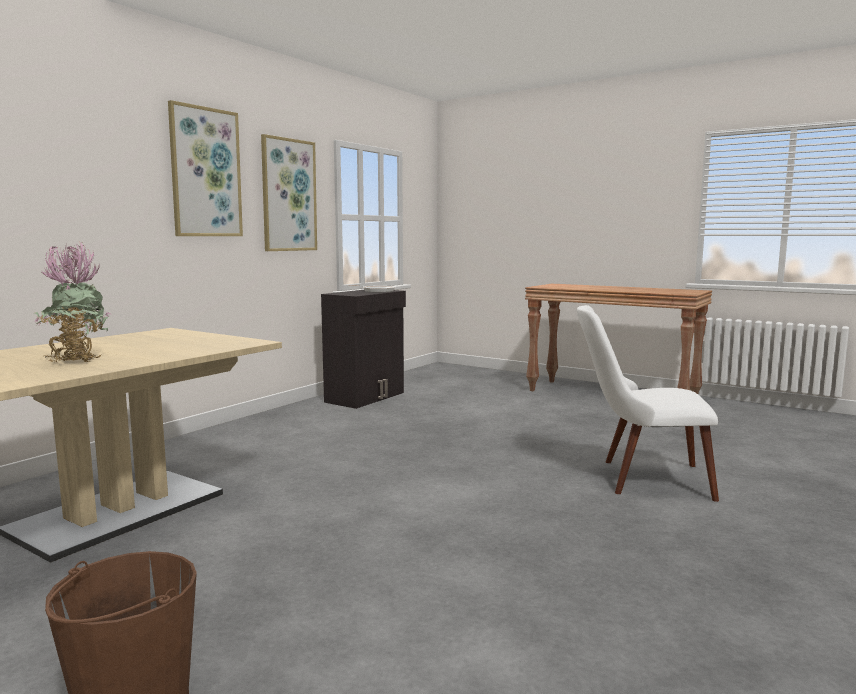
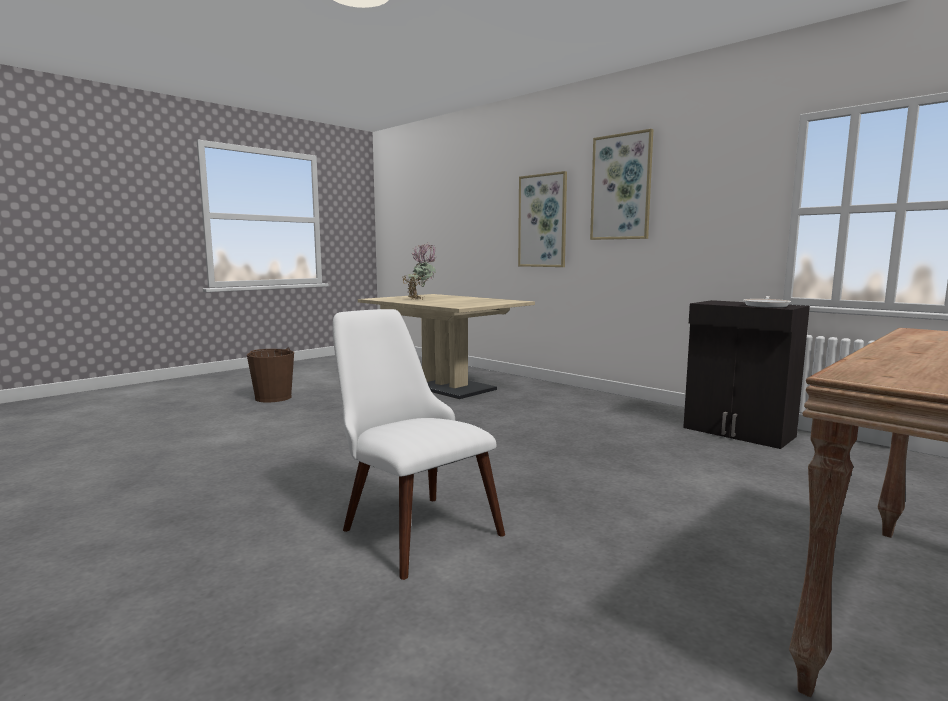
camera: 100 degrees right, 0 degrees up
picture [261,134,317,251] -> picture moved to [518,171,567,267]
white chair [577,305,719,502] -> white chair turned 60 degrees counterclockwise [333,309,505,580]

